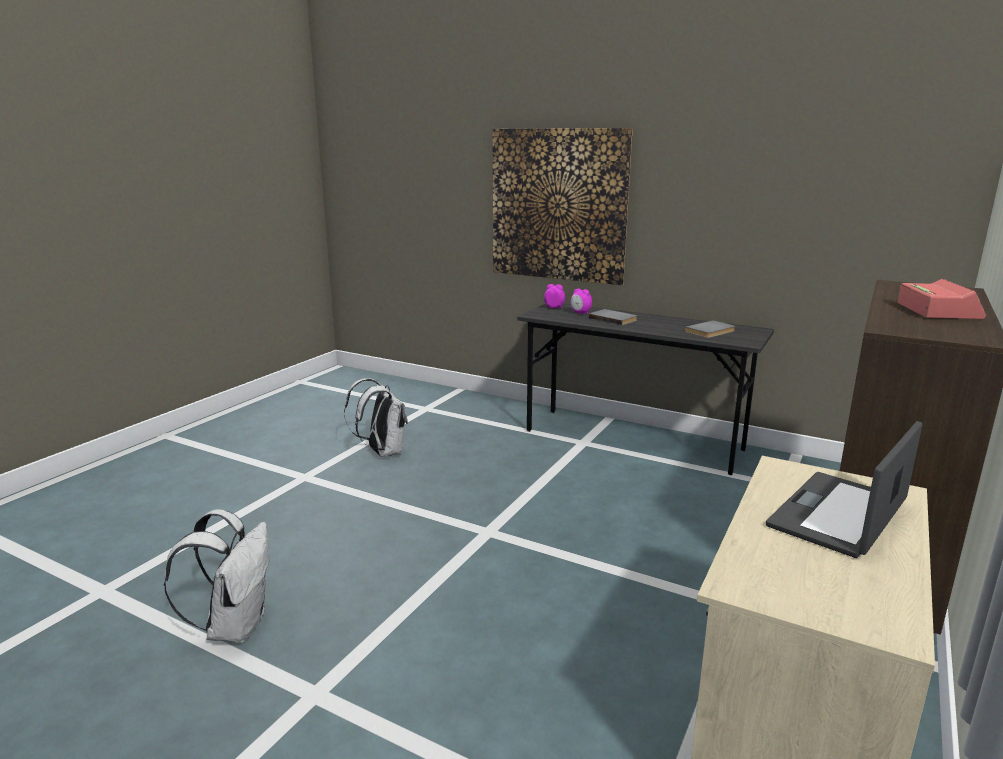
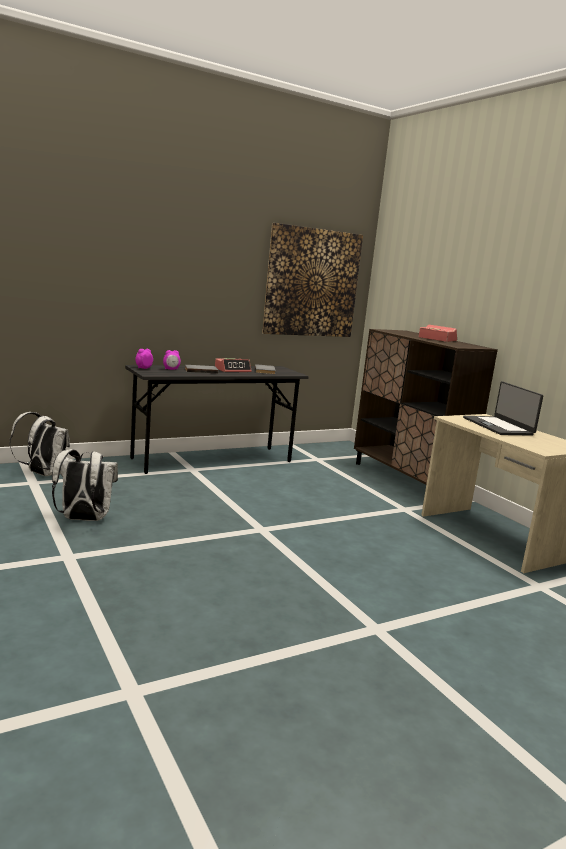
camera: 60 degrees left, 5 degrees down
white backpack [164,509,269,643] -> white backpack moved to [10,412,70,476]
picture [493,128,633,285] -> picture moved to [262,223,363,337]
none -> alarm clock [215,358,251,372]

